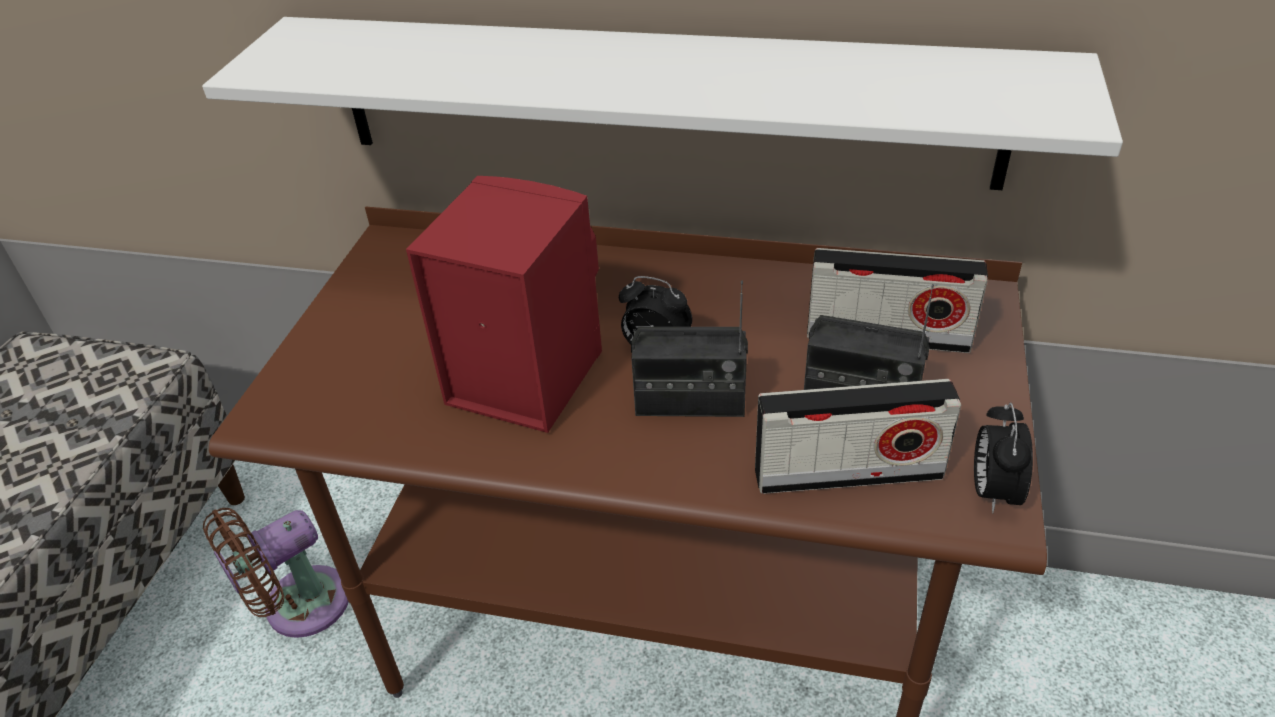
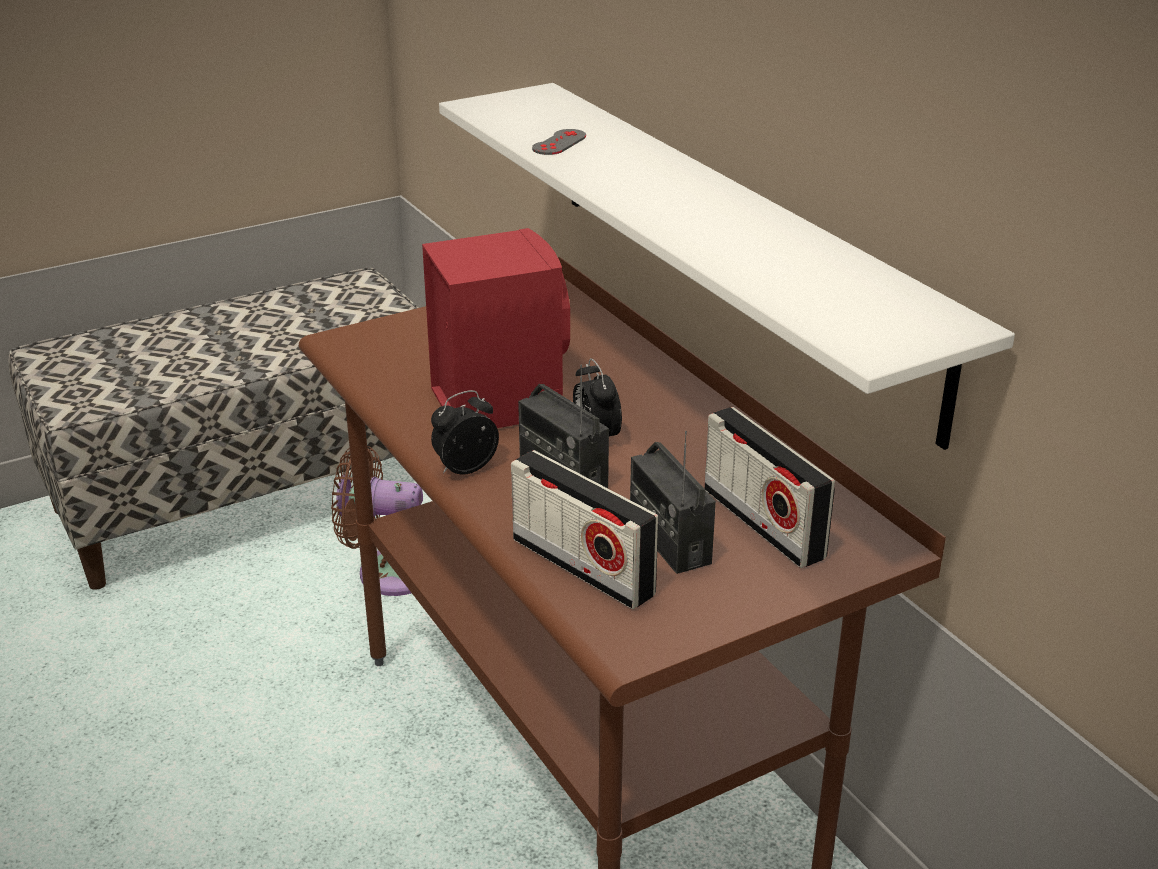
camera: 45 degrees right, 10 degrees down
alarm clock [974,403,1033,513] -> alarm clock moved to [431,390,499,475]
none -> grey game controller [532,129,586,155]

